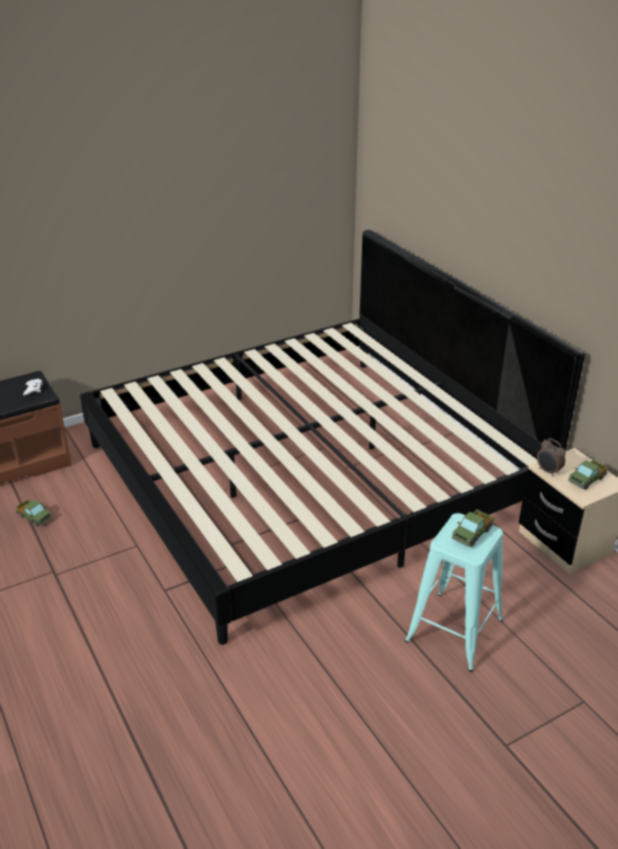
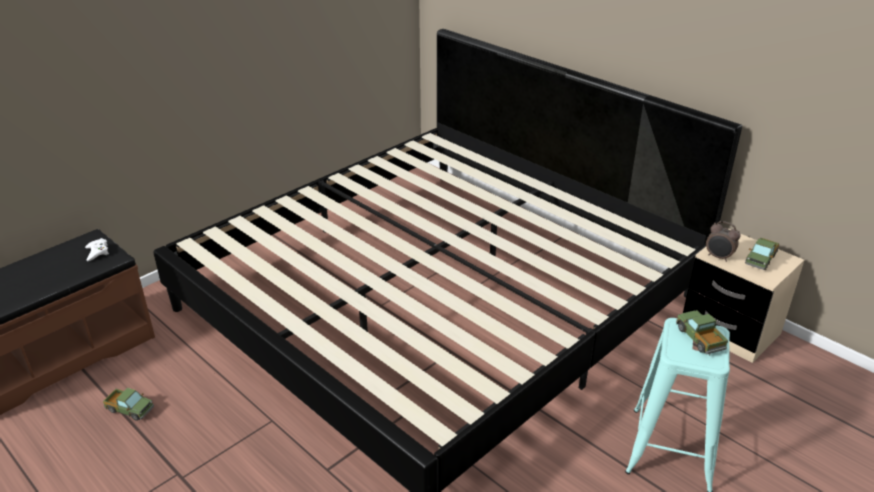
camera: 15 degrees left, 0 degrees up
toy truck [452,509,494,547] -> toy truck turned 135 degrees clockwise [676,310,728,355]

